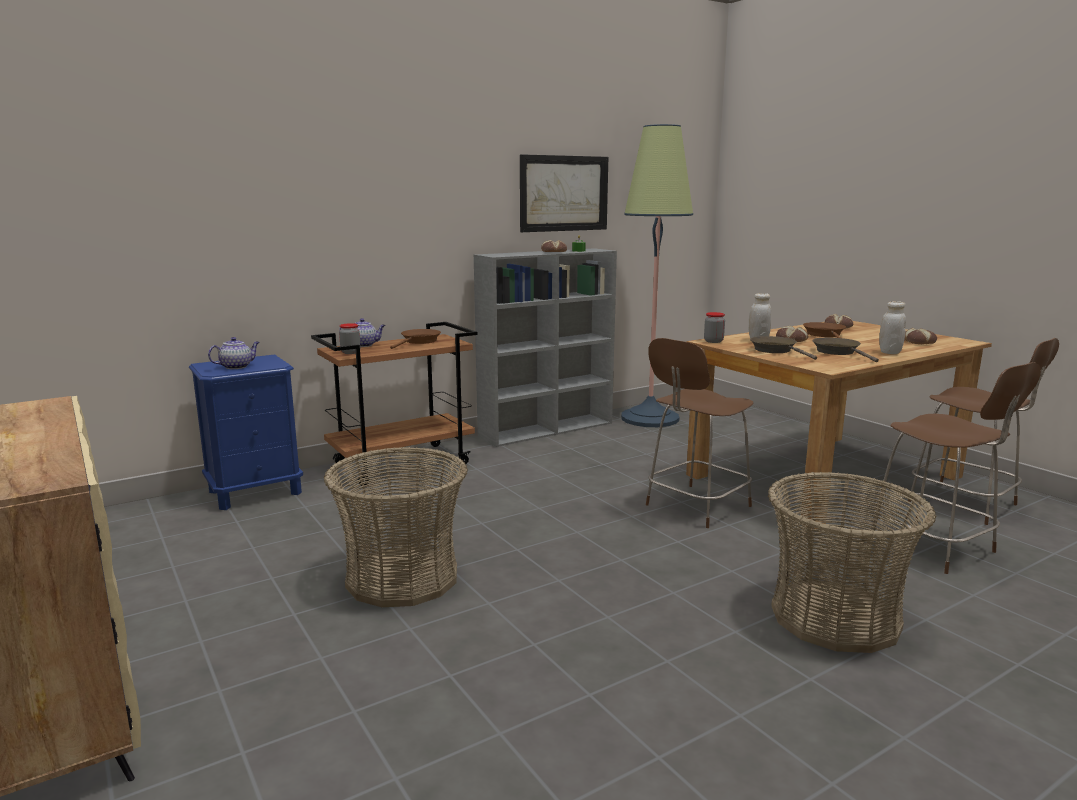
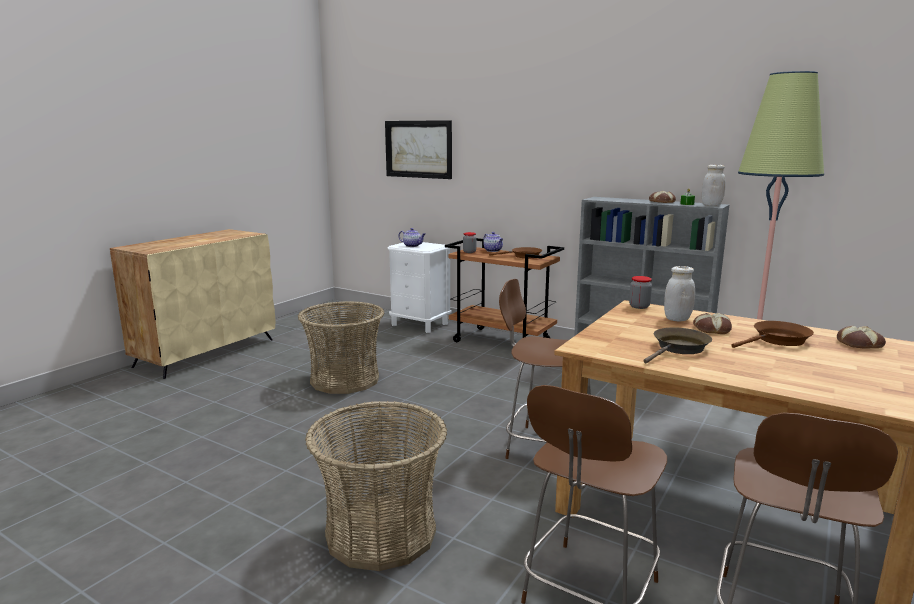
camera: 65 degrees right, 0 degrees up
blue nightstand [189,355,303,510] -> white nightstand [387,242,452,333]
picture [520,154,608,232] -> picture moved to [385,120,452,179]
brown frying pan [750,336,817,360] -> none
white jar [879,301,906,354] -> white jar moved to [702,165,726,206]
bread [904,328,937,344] -> none

